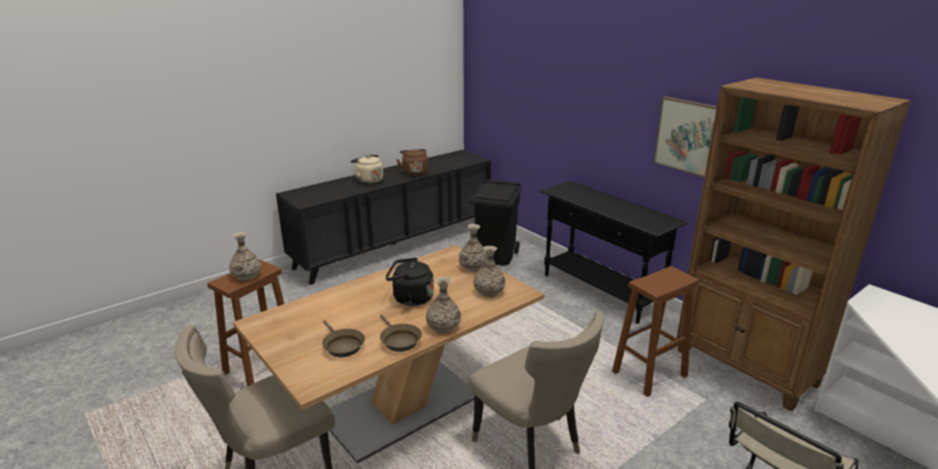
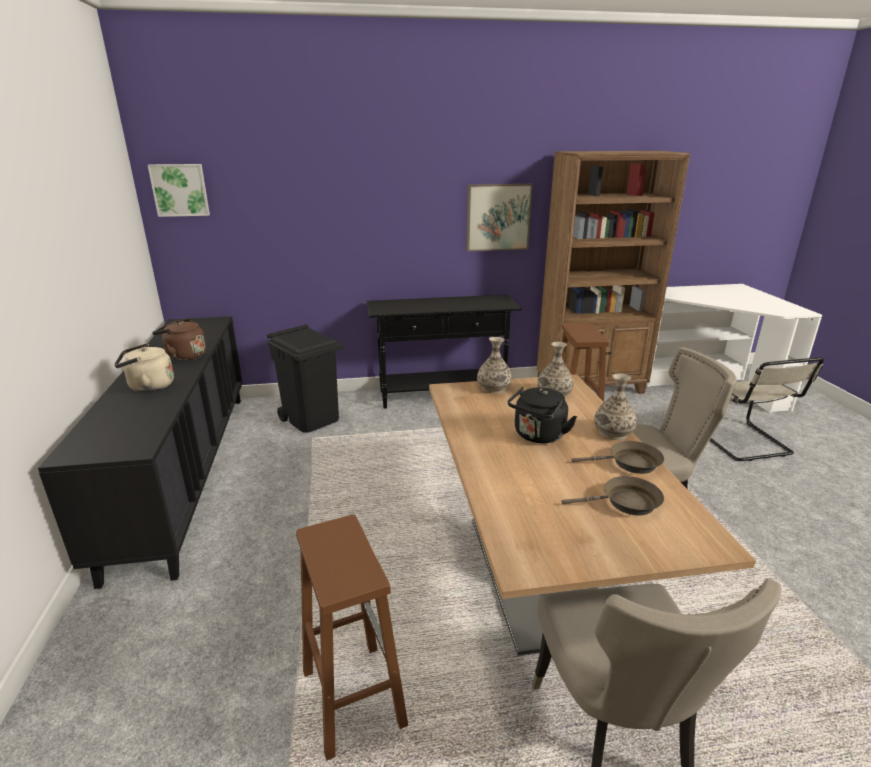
camera: 60 degrees left, 0 degrees up
vase [229,232,261,281] -> none
none -> picture [148,164,210,217]

